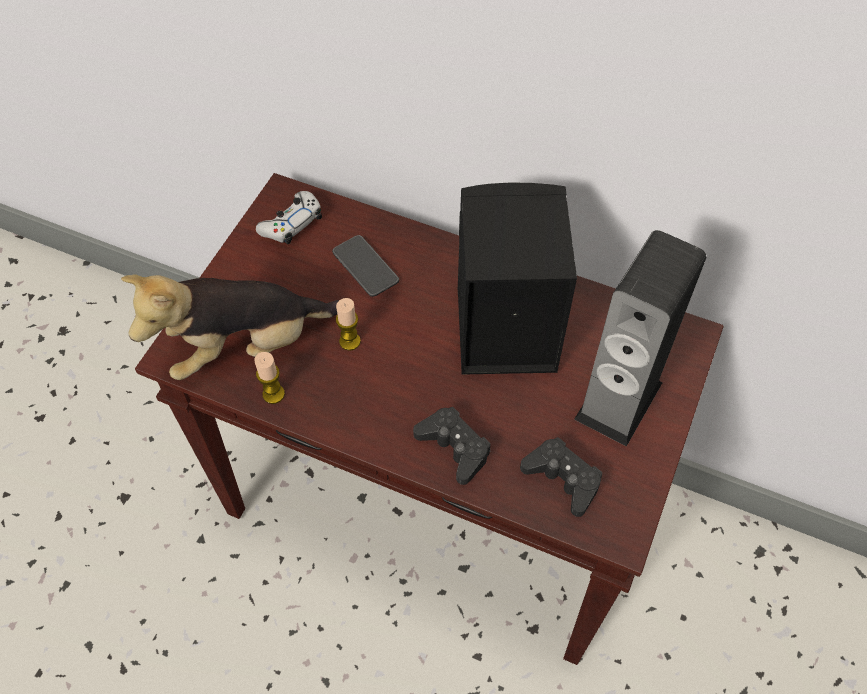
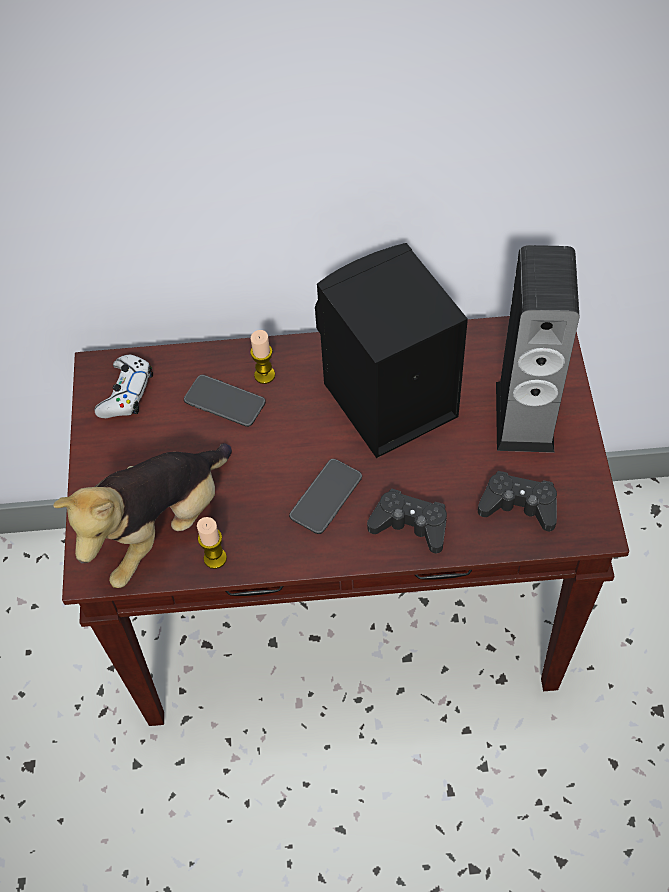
camera: 25 degrees left, 0 degrees up
candle [336,298,361,351] -> candle moved to [250,330,275,384]
none -> phone [289,459,362,534]

